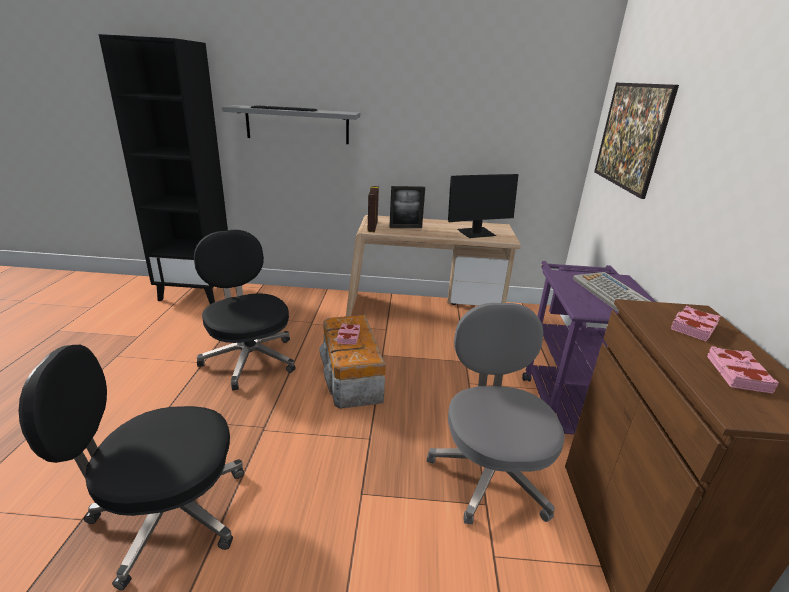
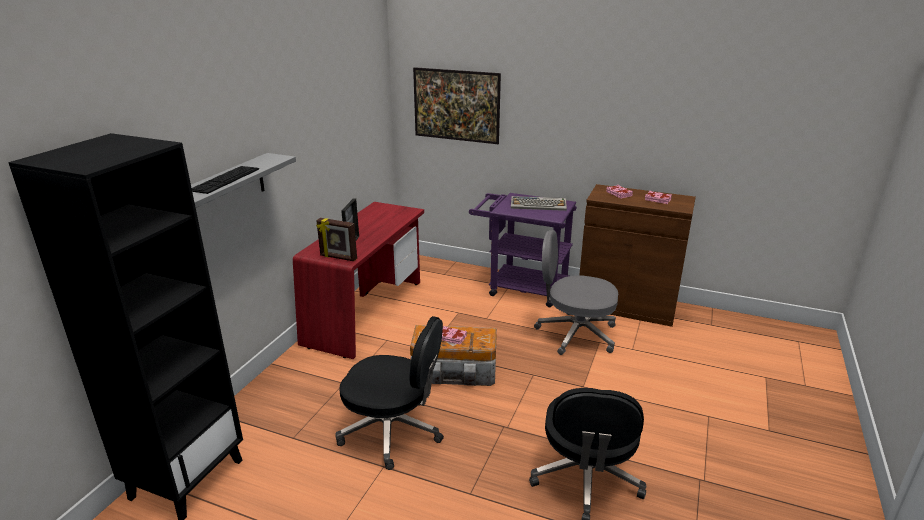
camera: 70 degrees left, 0 degrees up
black office chair [194,230,296,391] -> black office chair turned 150 degrees counterclockwise [335,316,444,470]
beige desk [346,215,521,316] -> red desk [293,202,424,359]
monitor [448,174,519,238] -> none

